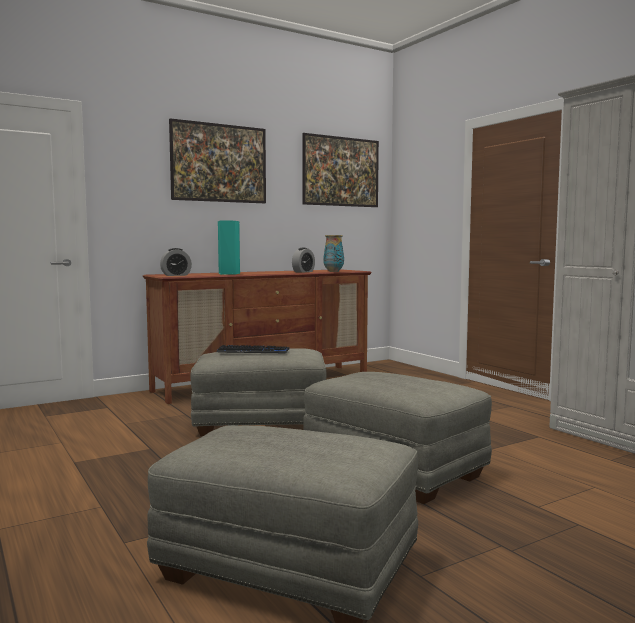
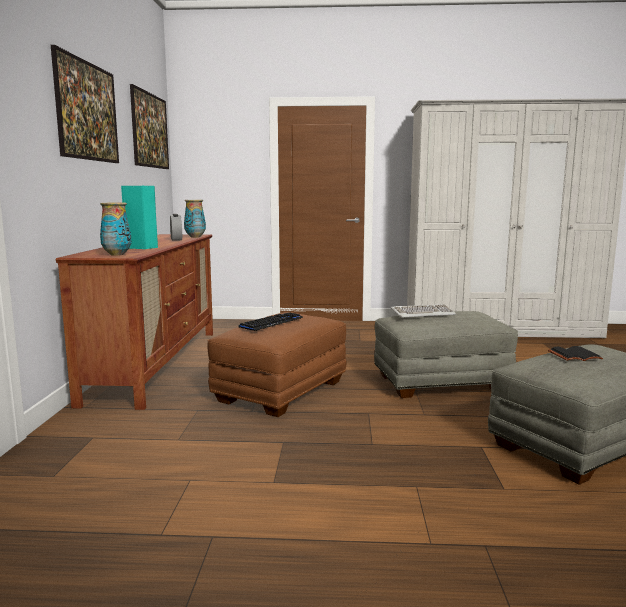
camera: 55 degrees left, 5 degrees up
alarm clock [160,248,192,276] -> vase [100,203,131,256]
grey ottoman [190,348,326,436] -> brown ottoman [208,312,347,417]
none -> keyboard [391,304,456,318]
none -> black book [548,346,603,361]

